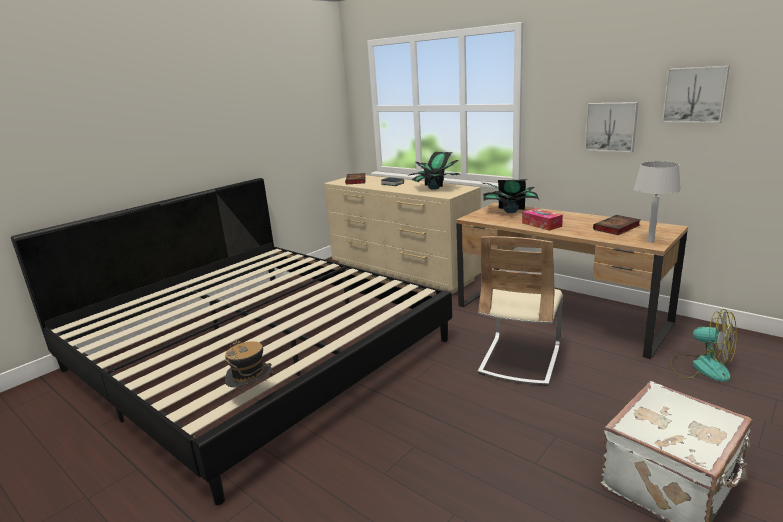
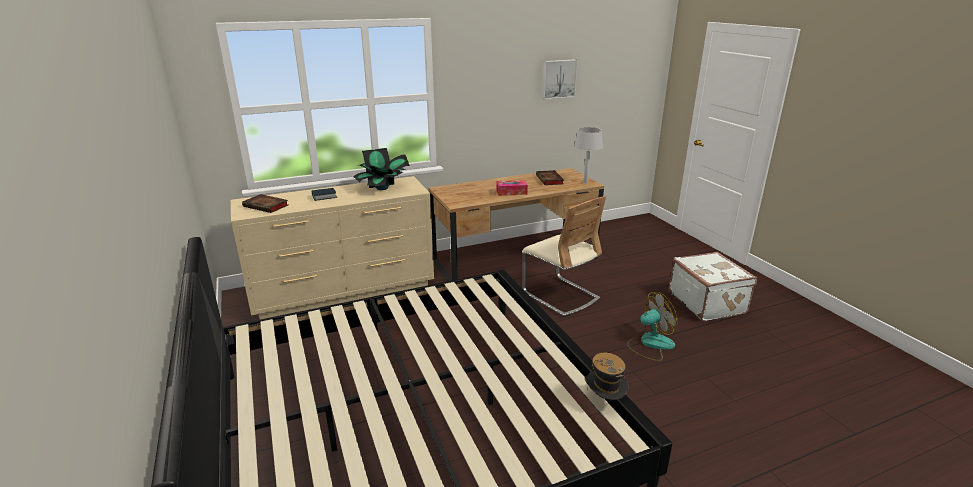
camera: 65 degrees left, 5 degrees up
potted plant [483,179,539,213] -> none
picture [585,102,638,153] -> none
fan [670,309,737,382] -> fan moved to [627,292,678,361]

